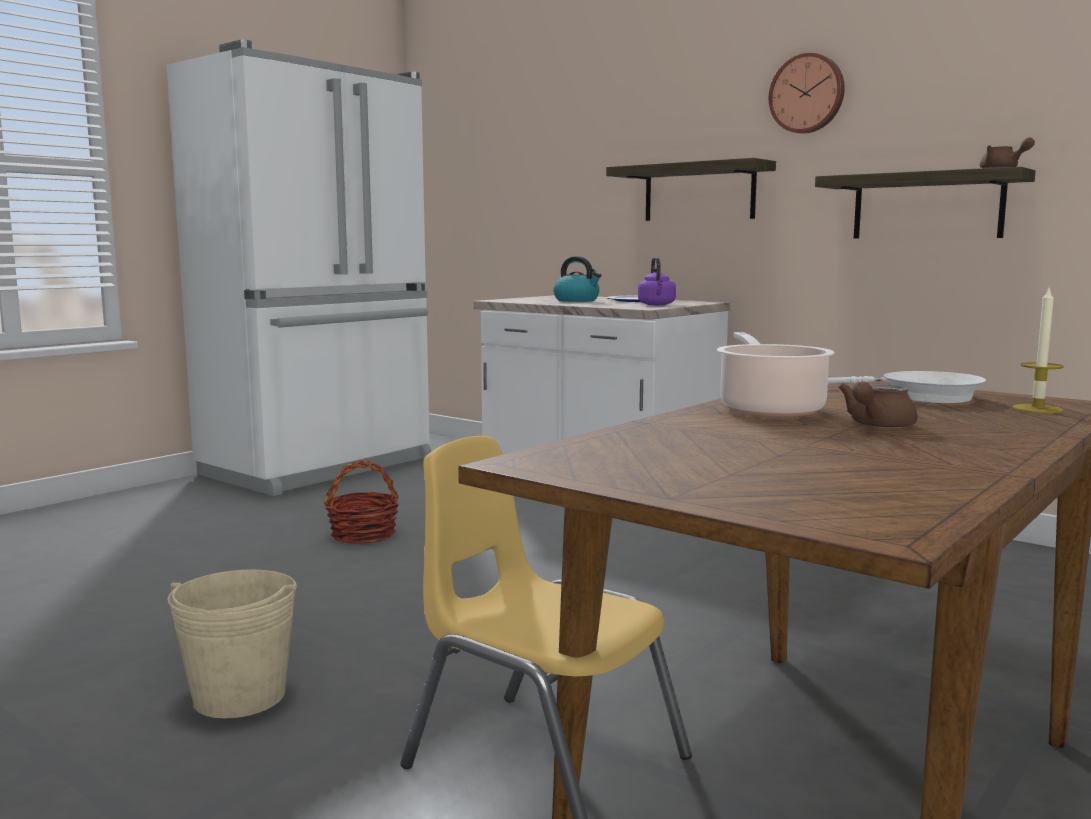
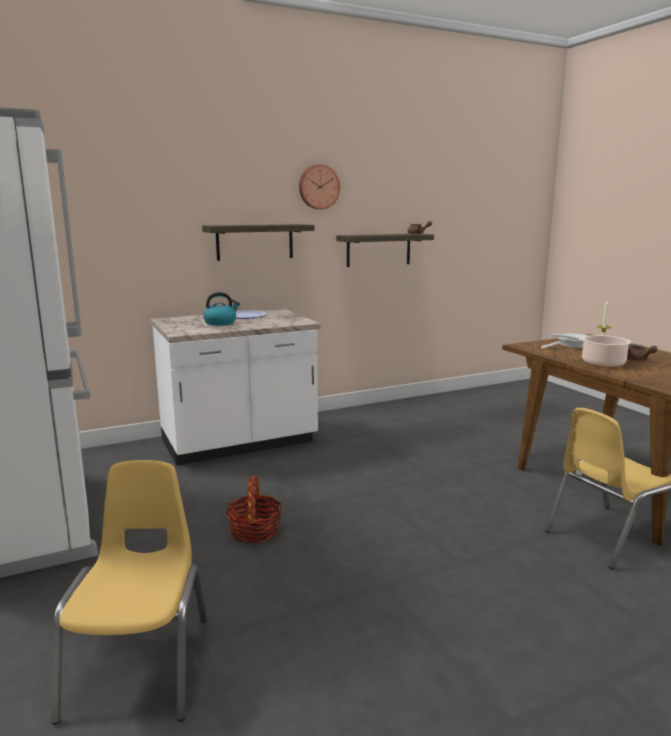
camera: 65 degrees left, 5 degrees up
beige bucket [167,570,297,718] -> none
purple kettle [638,257,676,305] -> none
none -> yellow chair [51,460,207,725]

